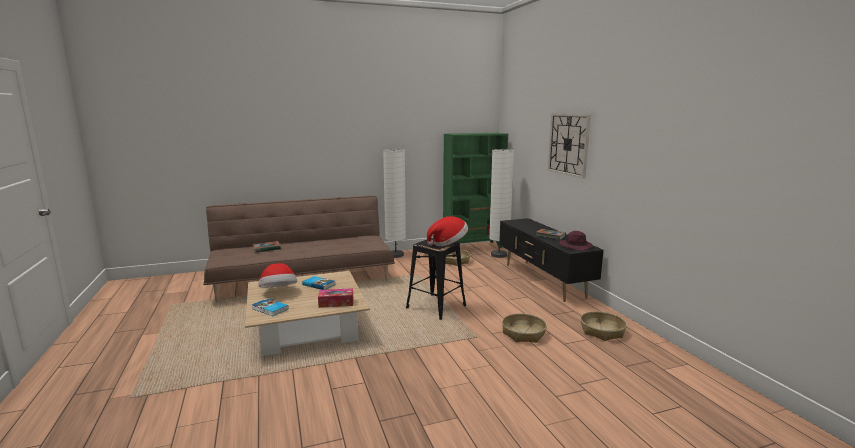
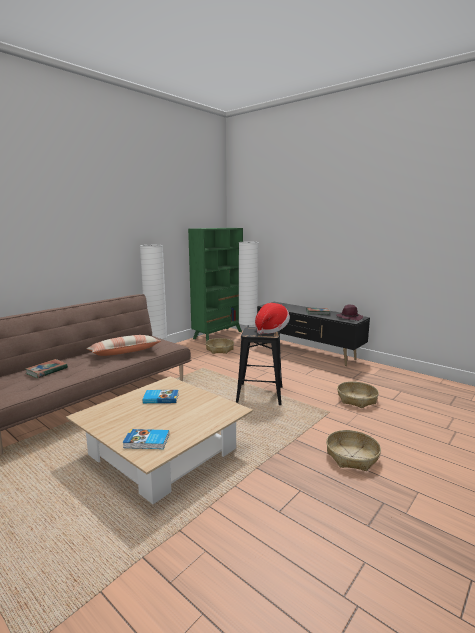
camera: 30 degrees left, 0 degrees up
hat [259,263,297,288] -> none
tissue box [318,288,353,308] -> none
wall clock [548,113,591,179] -> none
basket [580,311,627,341] -> basket moved to [326,430,381,471]
none -> pillow [87,335,161,356]

